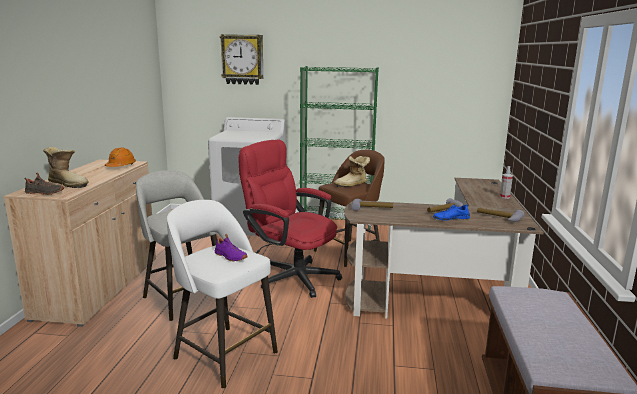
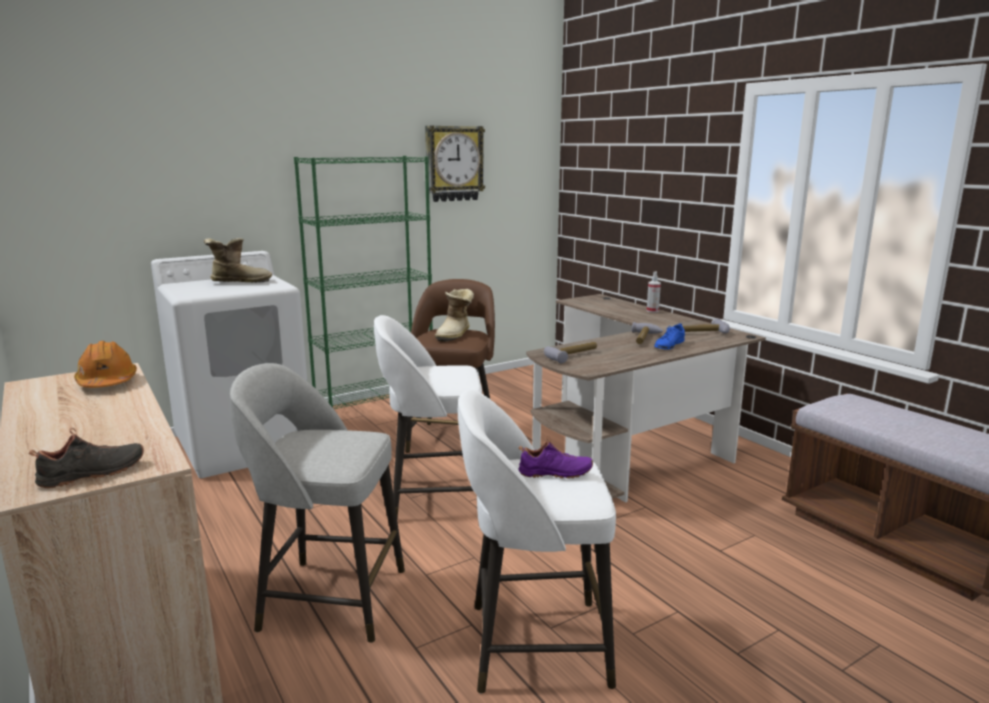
camera: 40 degrees left, 0 degrees up
boot [43,147,89,188] -> boot moved to [204,238,272,283]
wall clock [220,34,263,85] -> wall clock moved to [425,126,485,202]
red office chair [238,139,342,298] -> white stool [374,315,482,518]

